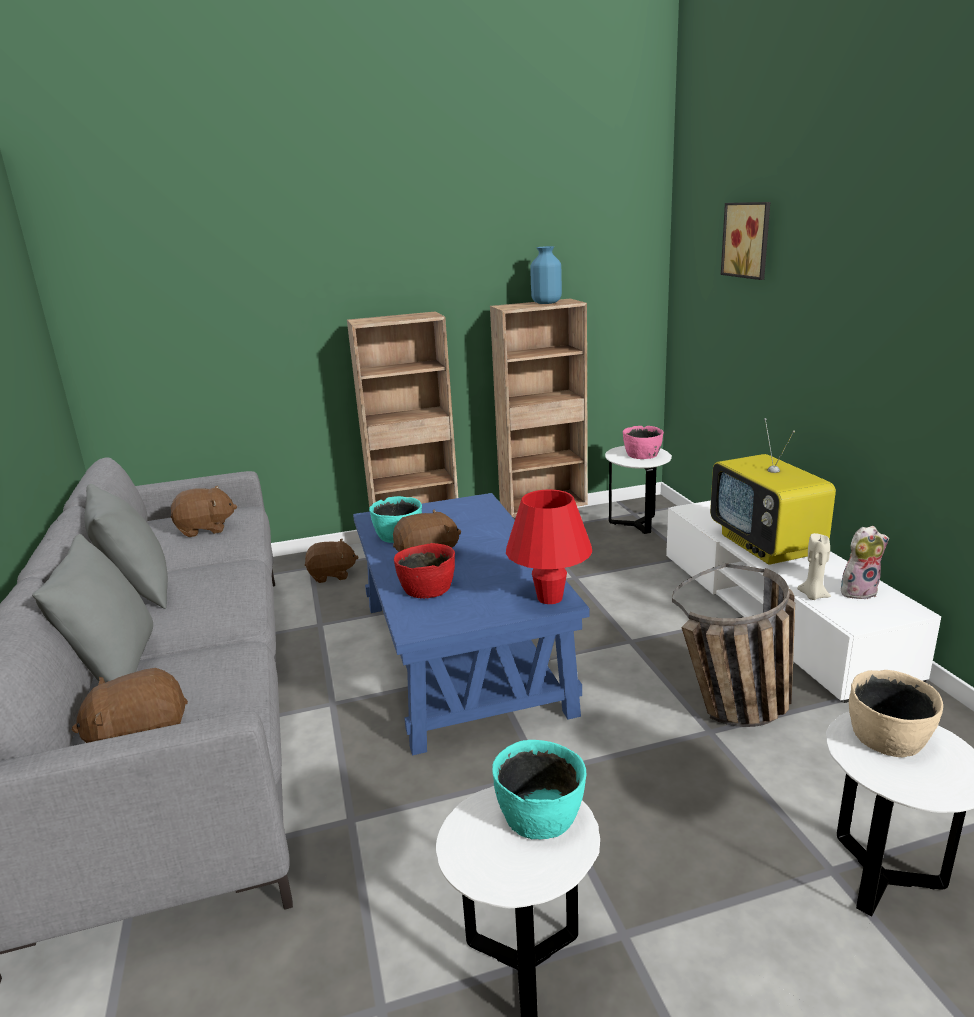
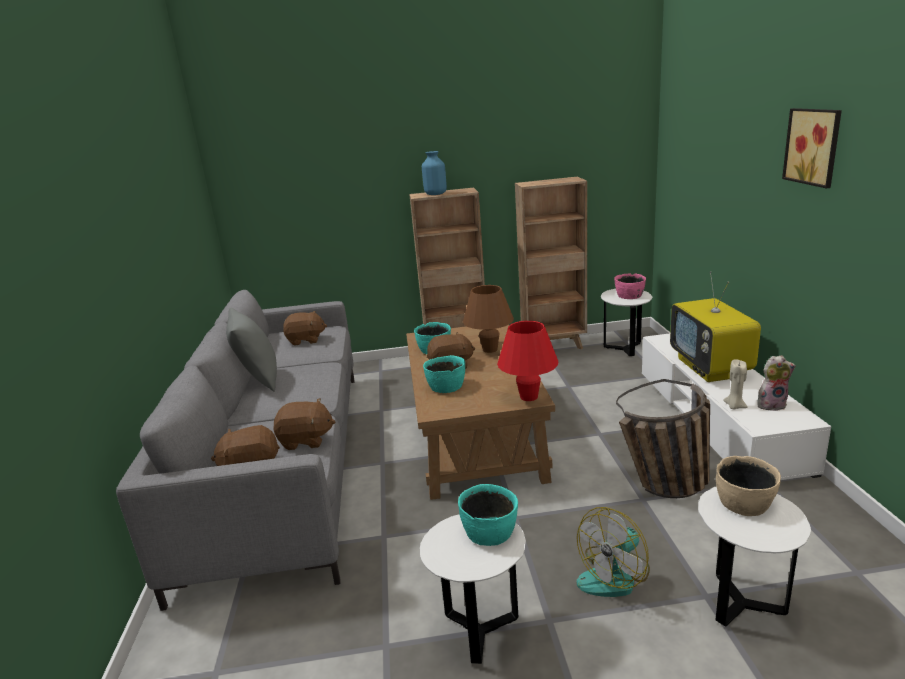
camera: 10 degrees right, 0 degrees up
grey pillow [32,534,153,683] -> none
brown plush toy [304,539,359,583] -> brown plush toy moved to [273,398,335,450]
blue coffee table [353,493,590,755] -> brown coffee table [406,325,555,500]
red bowl [394,543,455,599] -> turquoise bowl [423,355,465,393]
blue vase [530,246,562,304] -> blue vase moved to [422,151,447,195]
picture [721,202,770,280] -> picture moved to [782,108,842,188]
none -> brown table lamp [463,285,514,353]
none -> fan [577,507,650,597]

